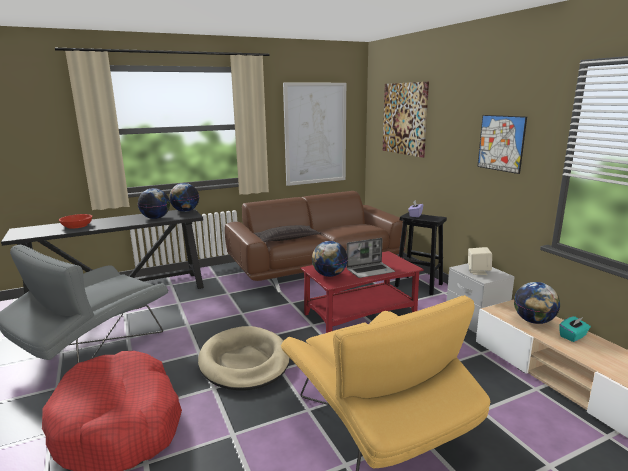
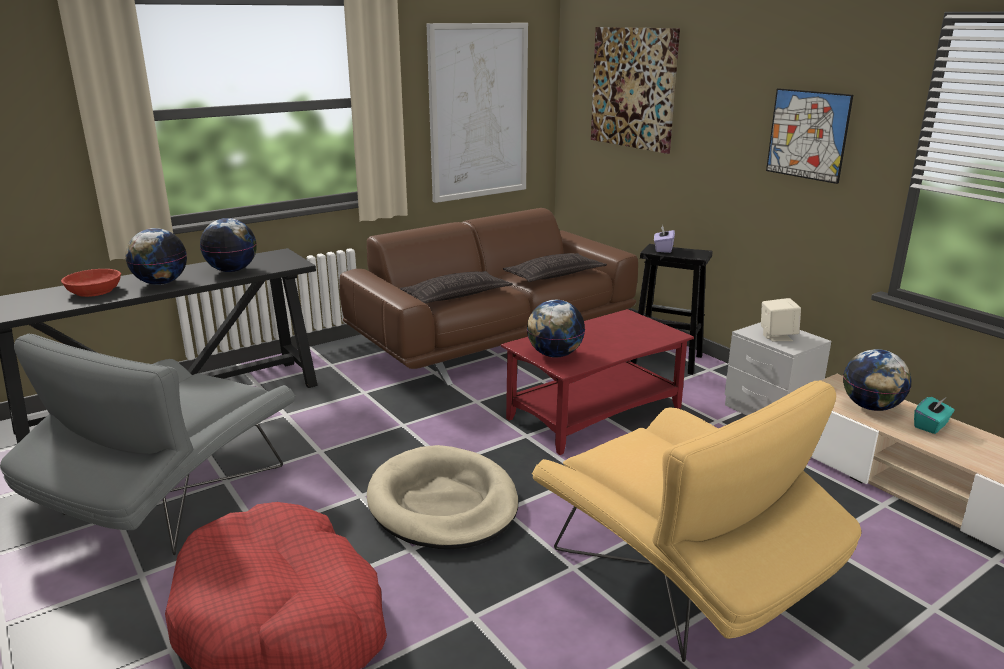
camera: 10 degrees left, 5 degrees up
globe [169,183,199,212] -> globe moved to [125,228,187,285]
laptop [346,238,395,278] -> none
none -> pillow [503,253,606,282]

